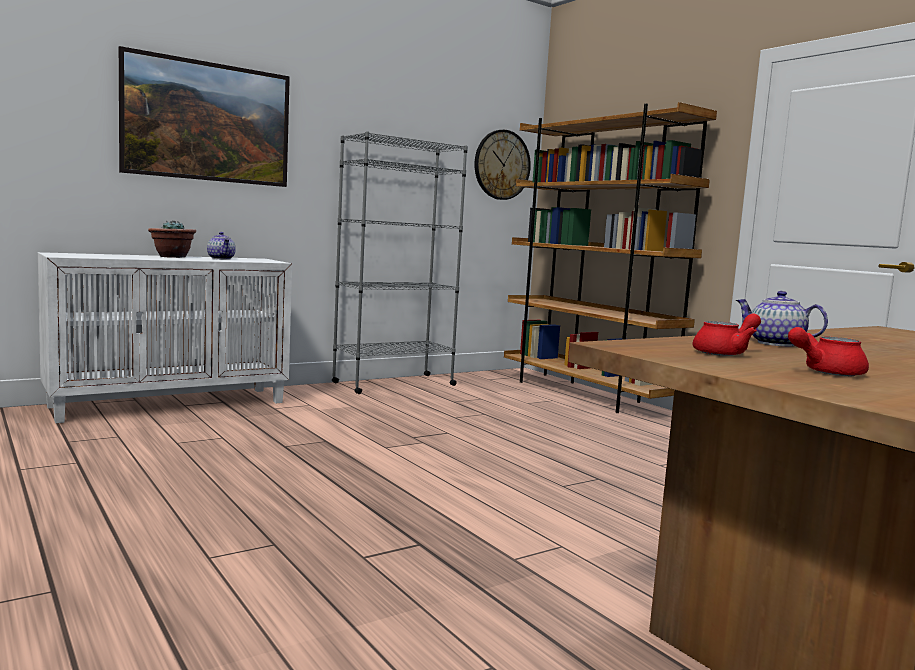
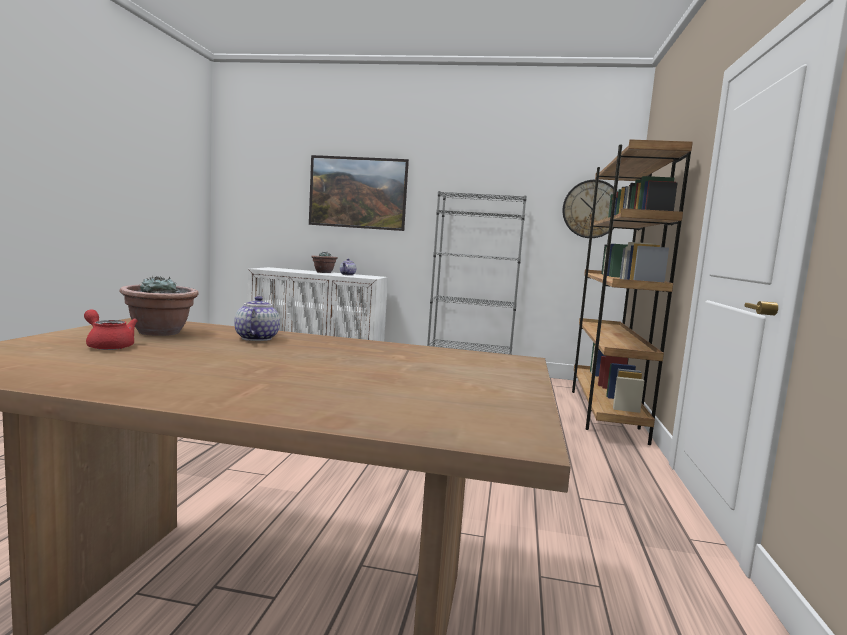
camera: 45 degrees right, 0 degrees up
red teapot [693,313,761,356] -> potted plant [119,276,199,336]

